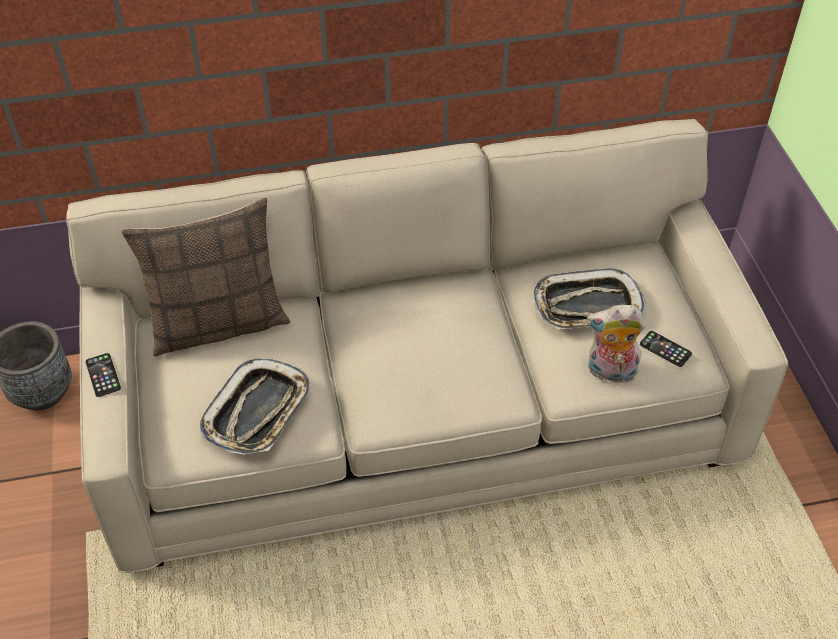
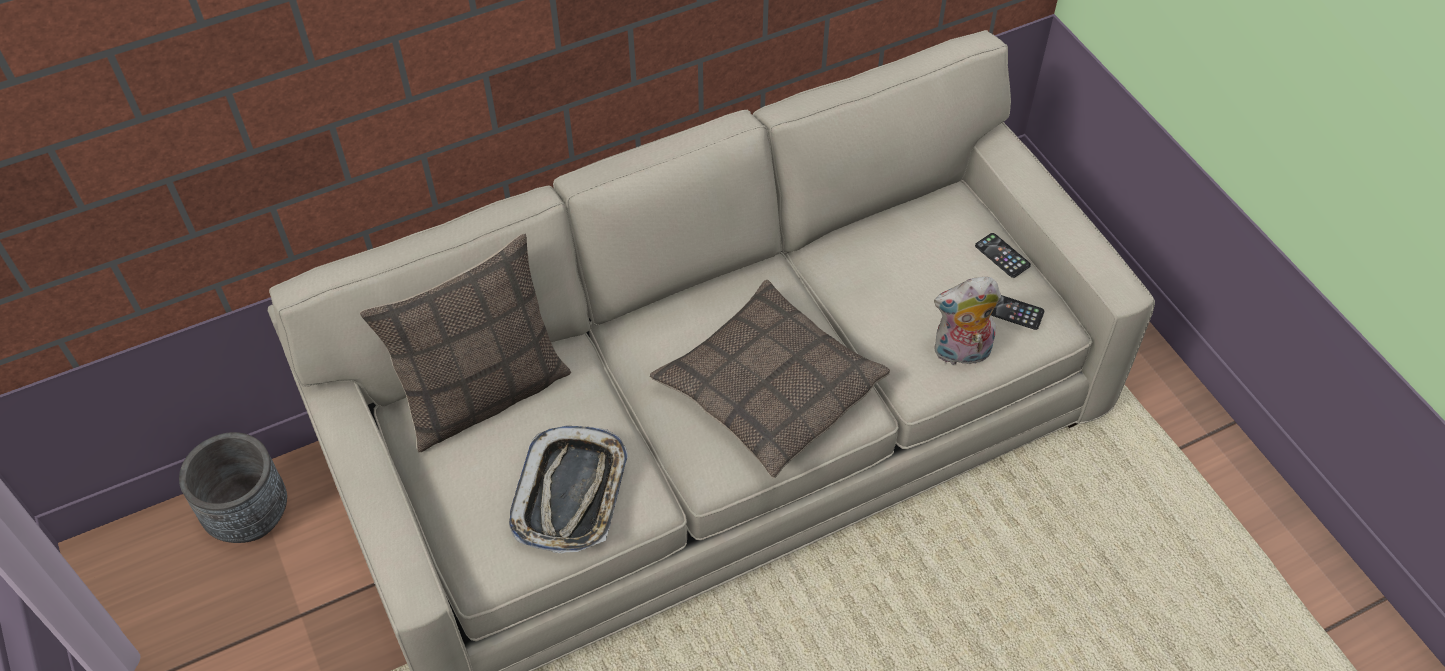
camera: 15 degrees left, 5 degrees up
phone [85,353,121,397] -> phone moved to [975,233,1031,278]
tray [534,268,647,329] -> none
none -> pillow [650,280,890,478]

